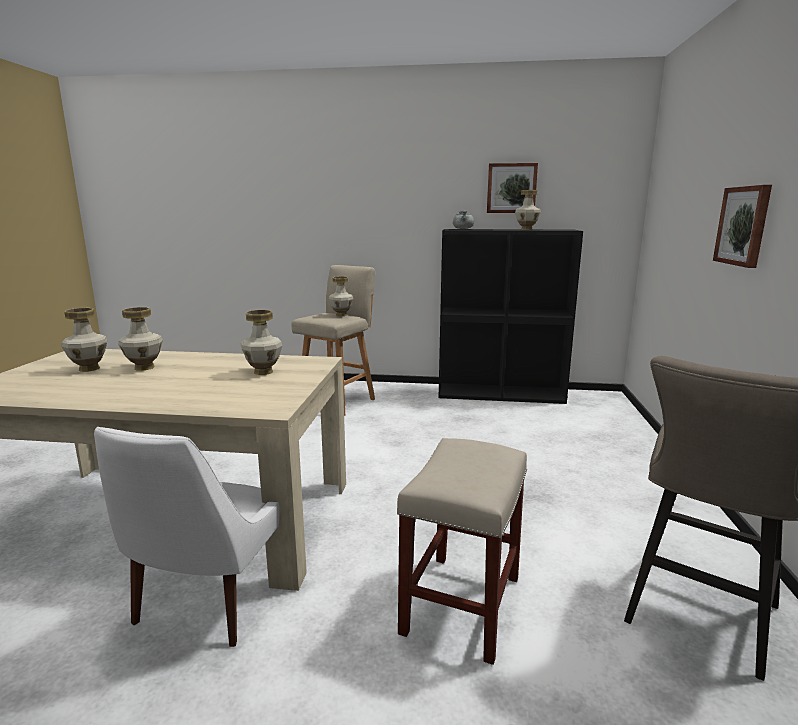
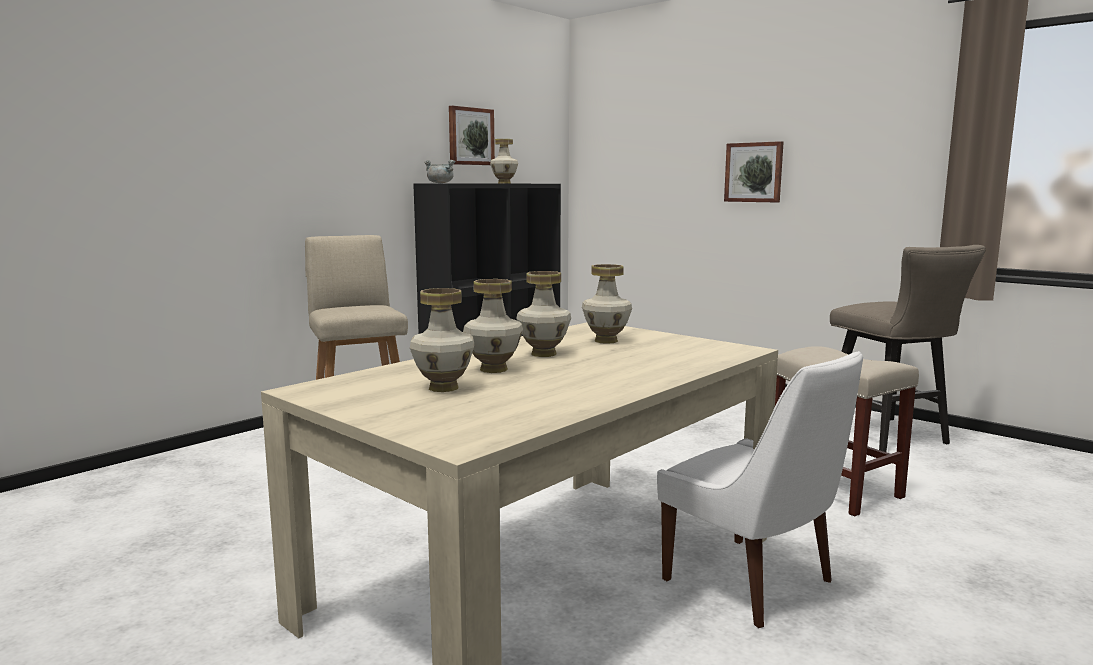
camera: 55 degrees left, 5 degrees down
vase [329,276,353,316] -> vase moved to [516,271,571,357]

